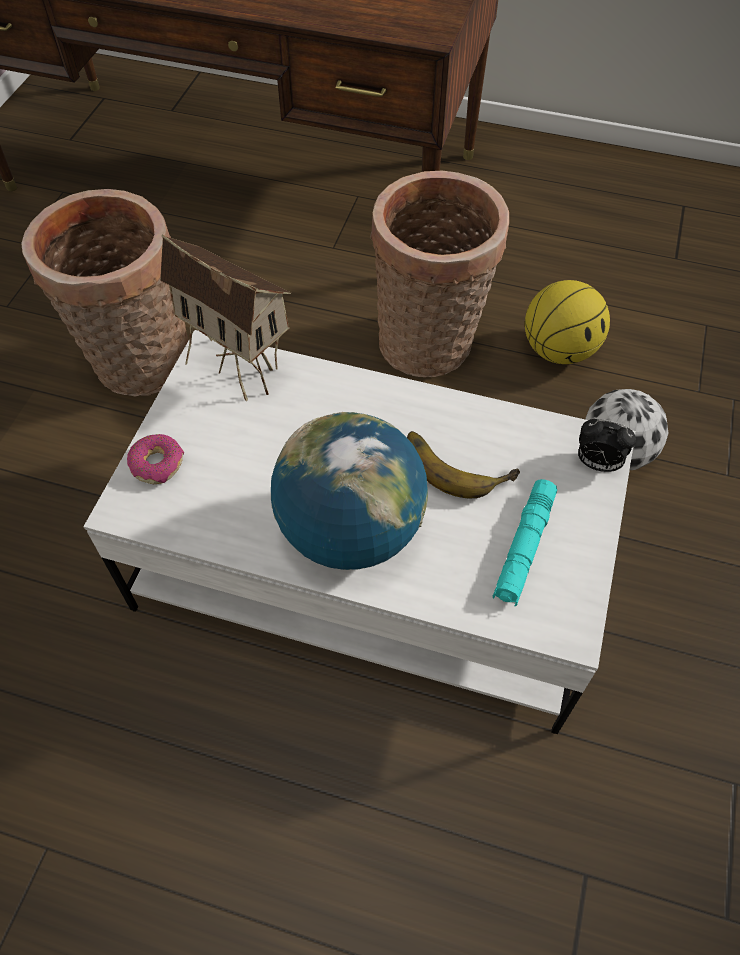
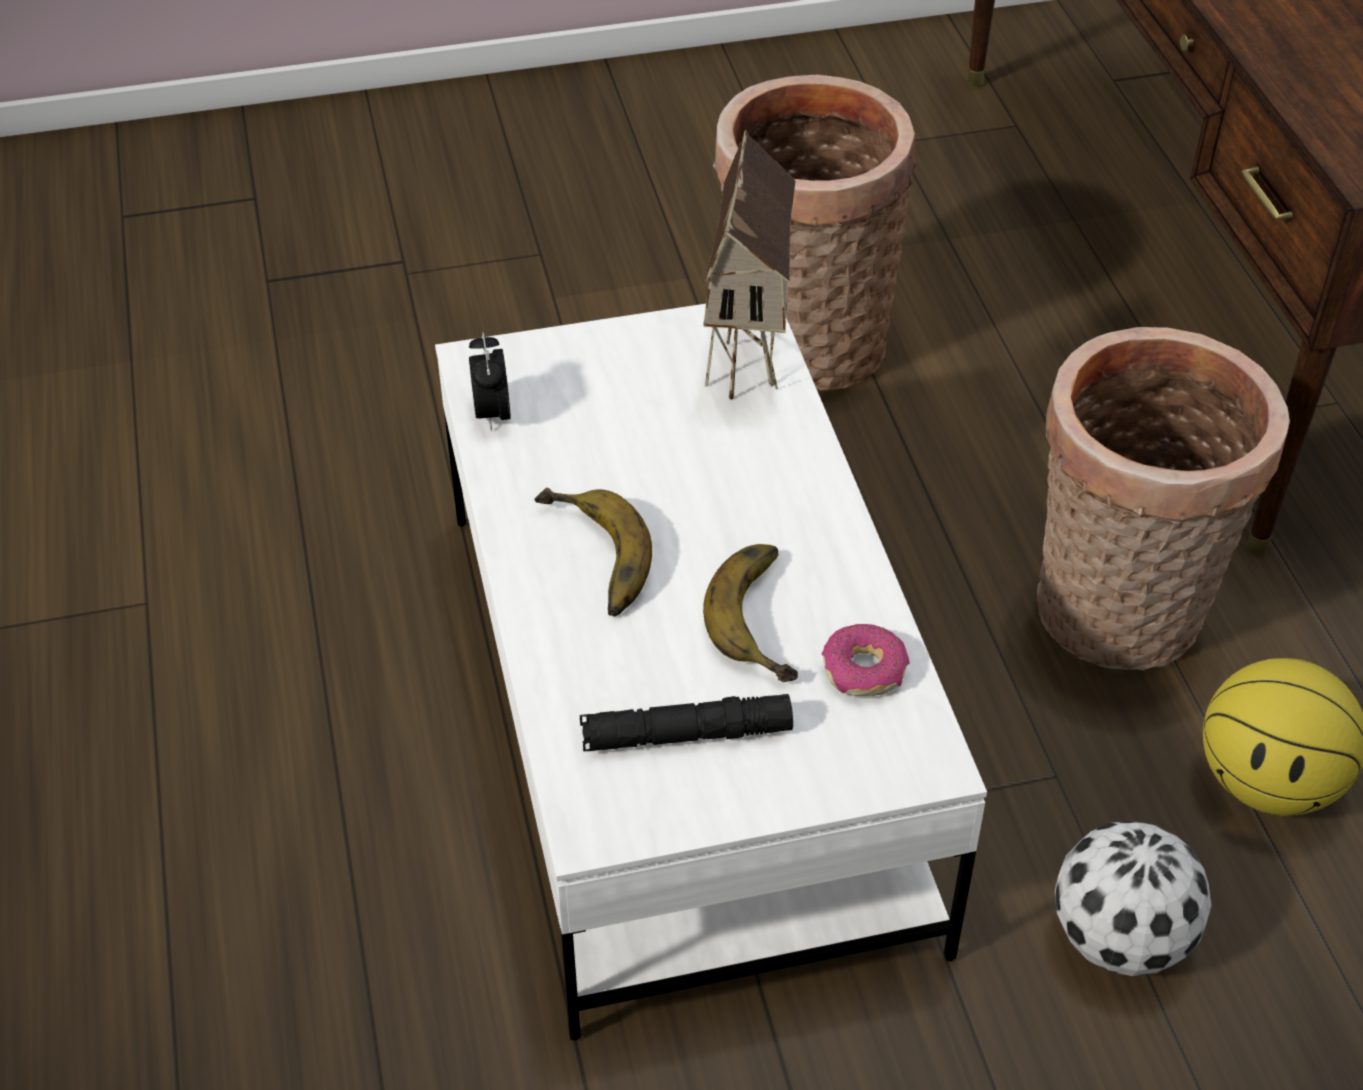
camera: 60 degrees right, 10 degrees down
donut [127,434,184,484] -> donut moved to [822,624,910,696]
globe [271,412,428,570] -> banana [535,488,652,617]
turquoise flashlight [492,479,557,607] -> black flashlight [580,694,793,751]
alarm clock [578,419,636,472] -> alarm clock moved to [469,332,511,431]

